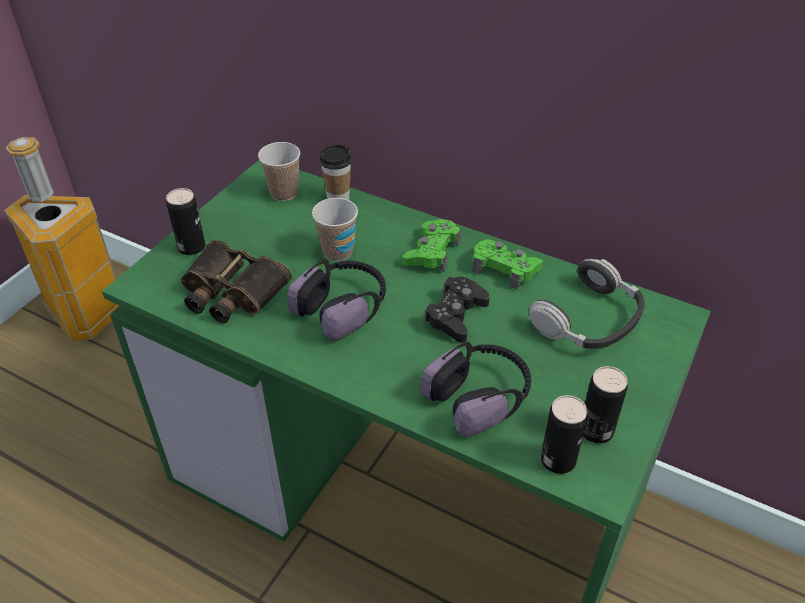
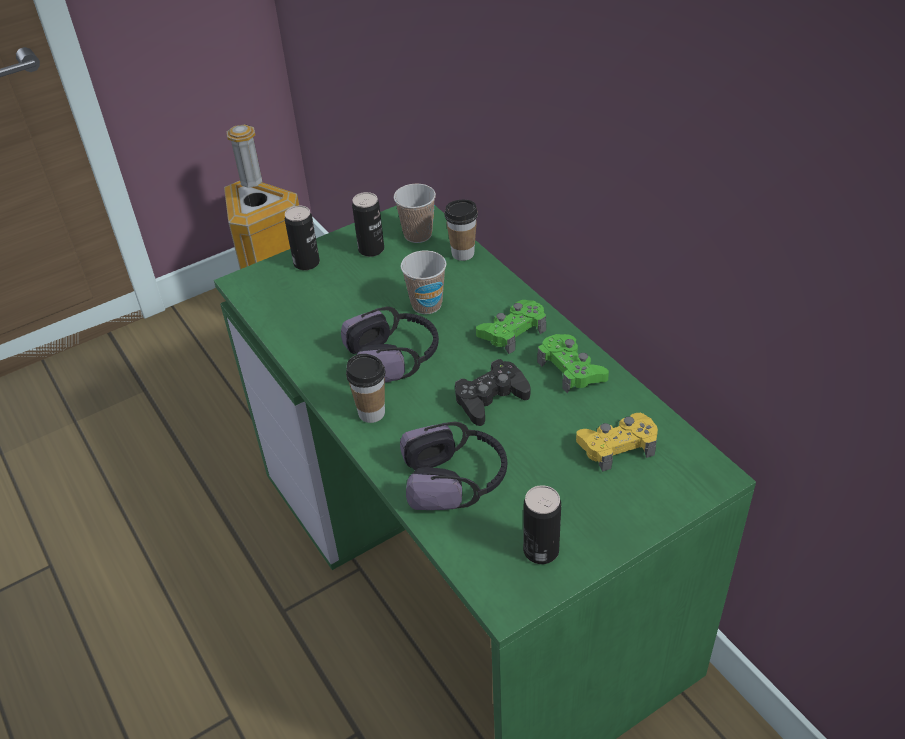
camera: 30 degrees right, 0 degrees up
binoculars [181,240,292,323] -> none
headphones [529,259,645,349] -> yellow game controller [576,413,658,472]
can [541,395,588,474] -> can moved to [352,192,384,257]
none -> cup [346,354,385,423]

